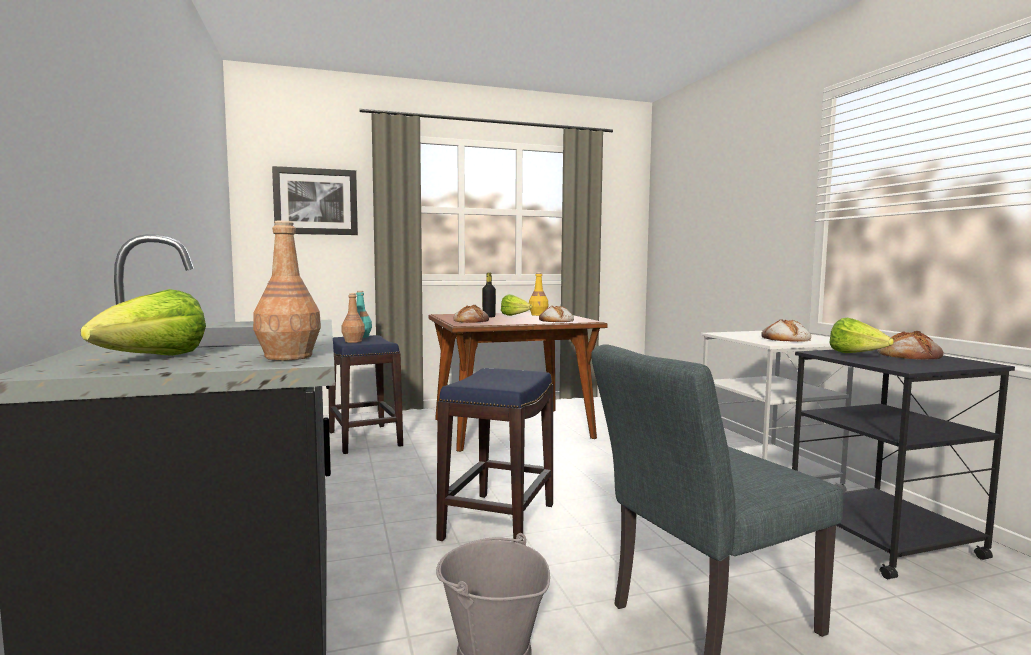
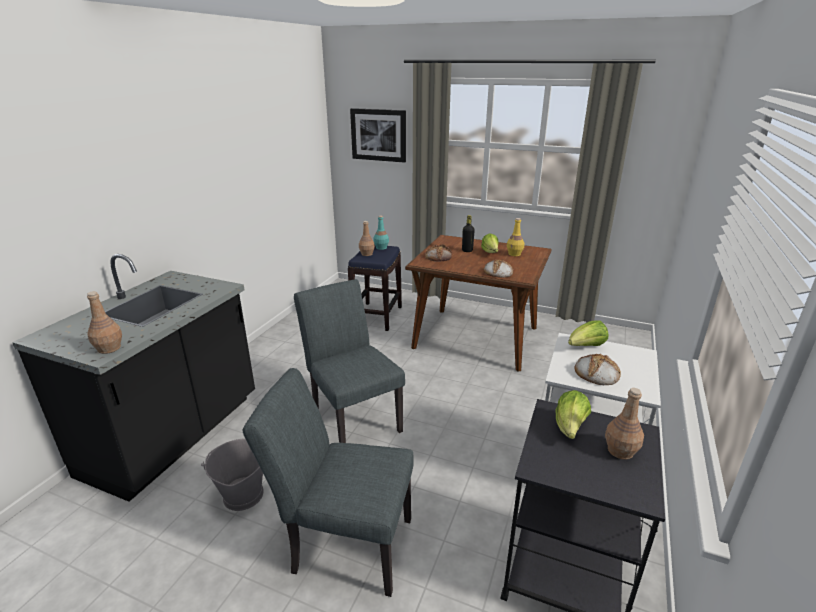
camera: 40 degrees right, 20 degrees up
lettuce [81,289,206,356] -> lettuce moved to [568,321,608,346]
stool [437,368,553,542] -> grey chair [294,279,405,443]
bread [877,331,943,360] -> brown bottle [605,388,644,460]

